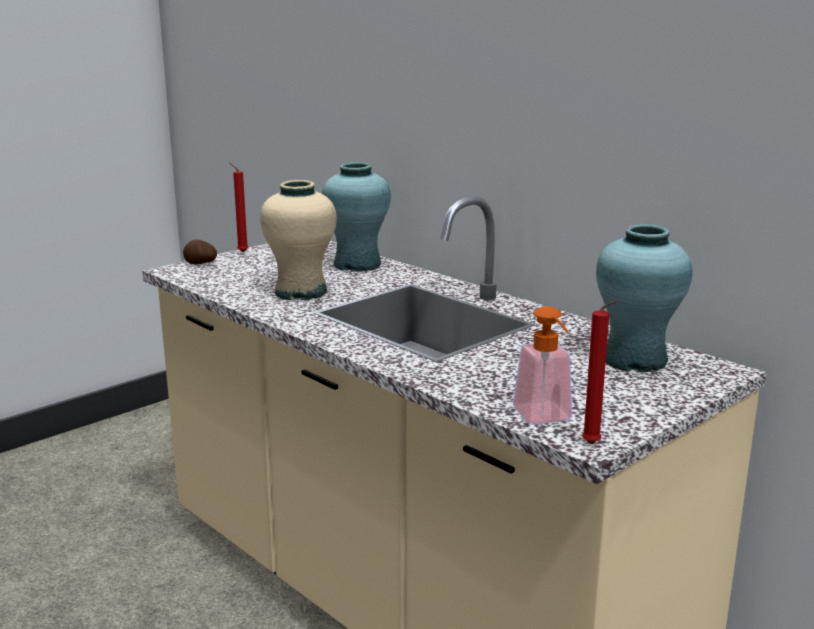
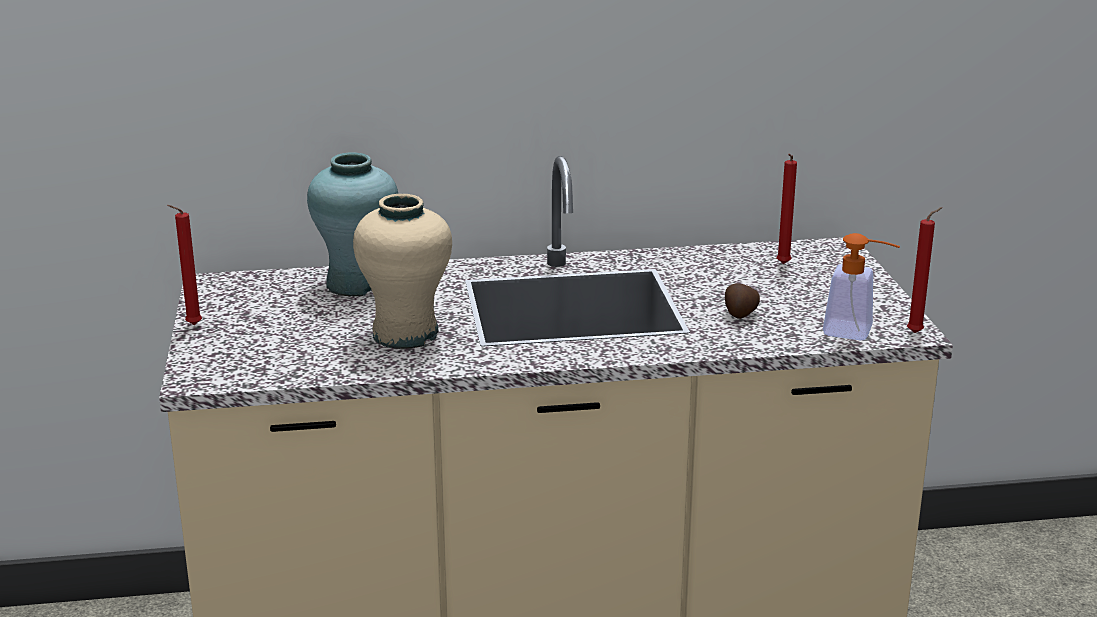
camera: 55 degrees left, 5 degrees up
potato [183,239,217,264] -> potato moved to [725,283,760,319]
turquoise vase [596,224,693,372] -> red candle [777,154,797,264]

